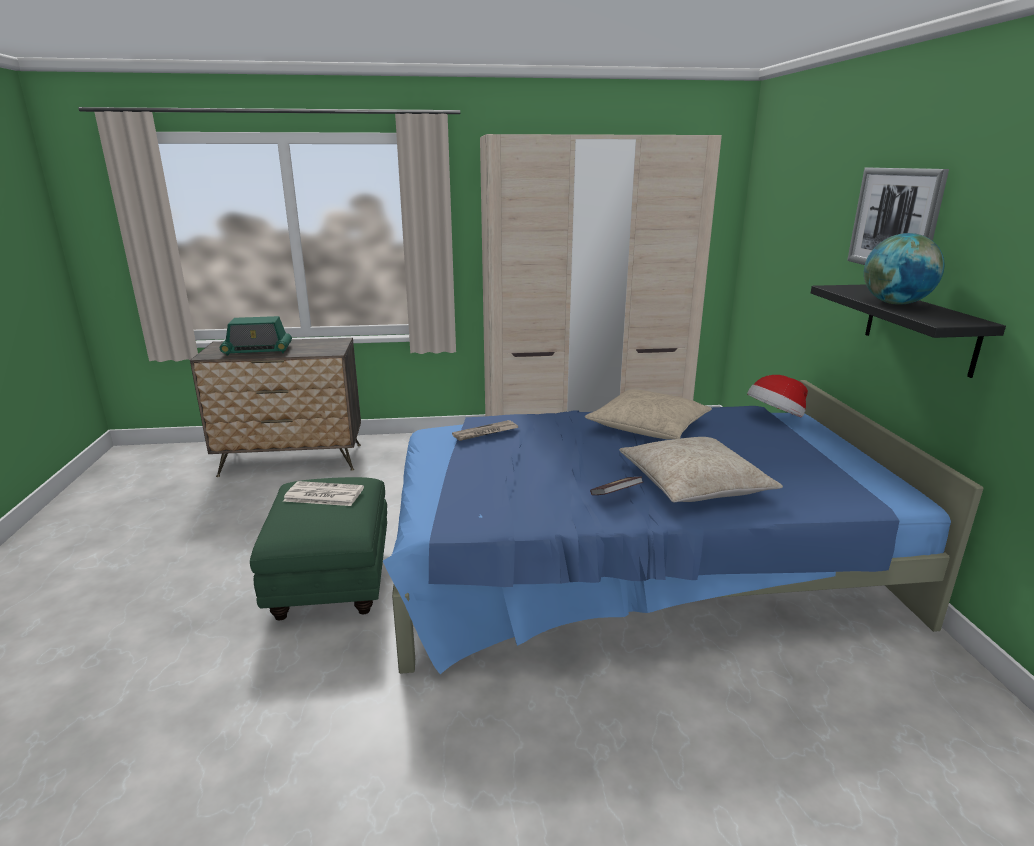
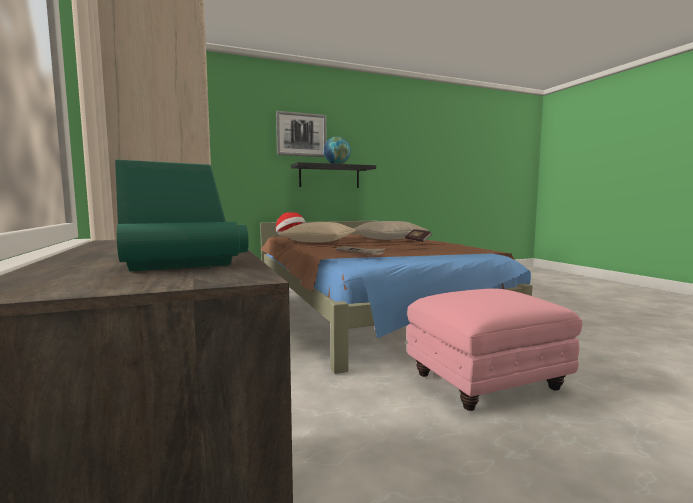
camera: 105 degrees left, 15 degrees down
green ottoman [250,477,387,620] -> pink ottoman [406,288,582,411]
newspaper [283,481,364,506] -> none
blue bed [383,380,984,674] -> brown bed [260,221,532,374]

